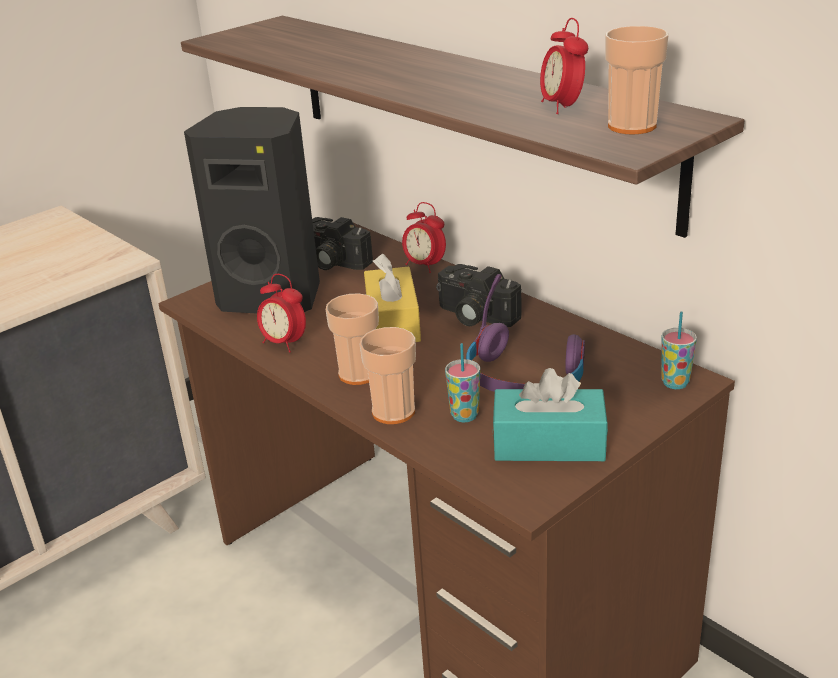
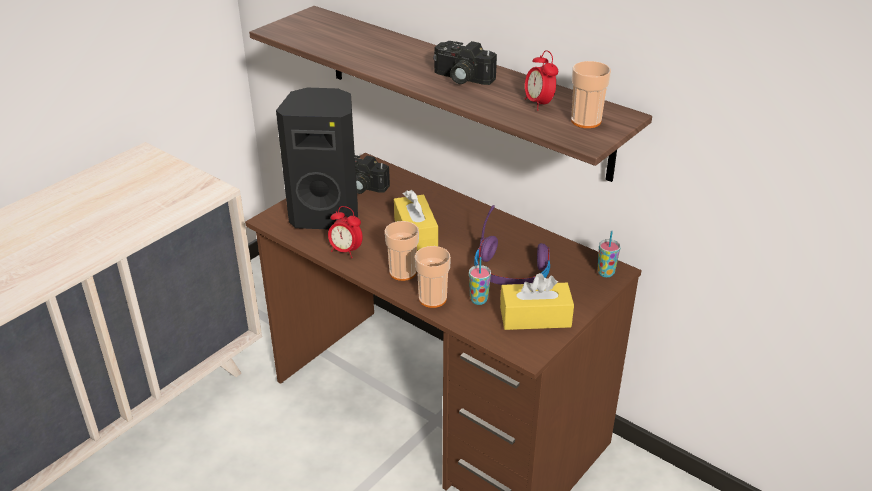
camera: 10 degrees left, 5 degrees up
alarm clock [402,202,446,273] -> none
camera [436,264,522,327] -> camera moved to [433,41,497,85]
turquoise tissue box [493,368,608,461] -> yellow tissue box [500,273,574,330]

